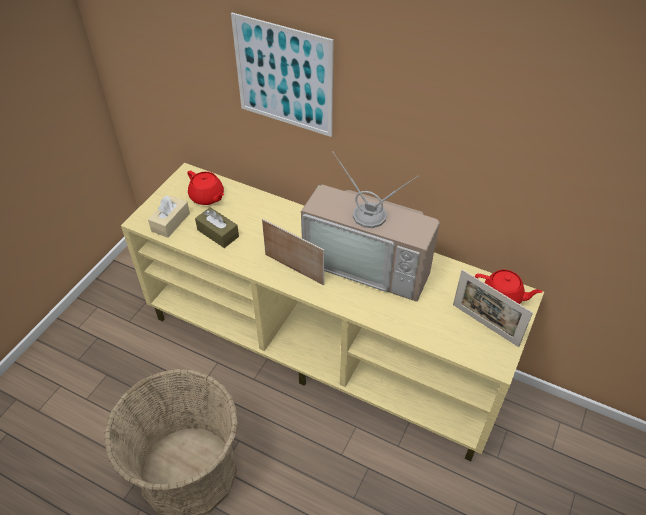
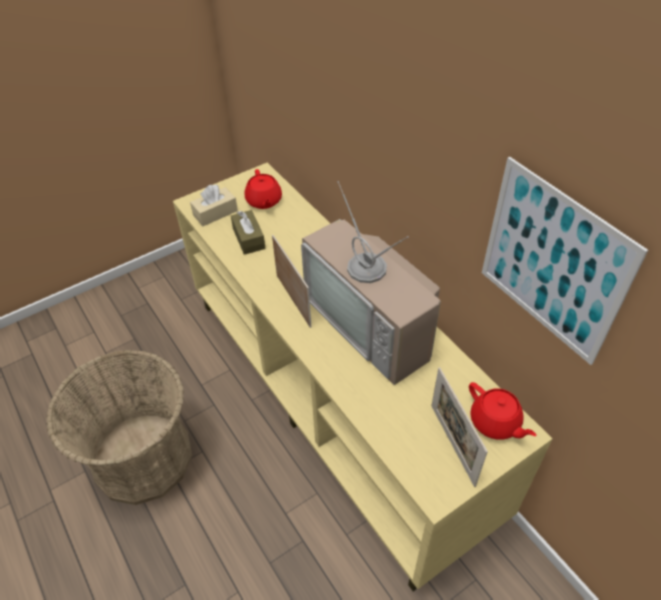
camera: 30 degrees right, 0 degrees up
picture [231,13,333,137] -> picture moved to [482,157,648,365]

